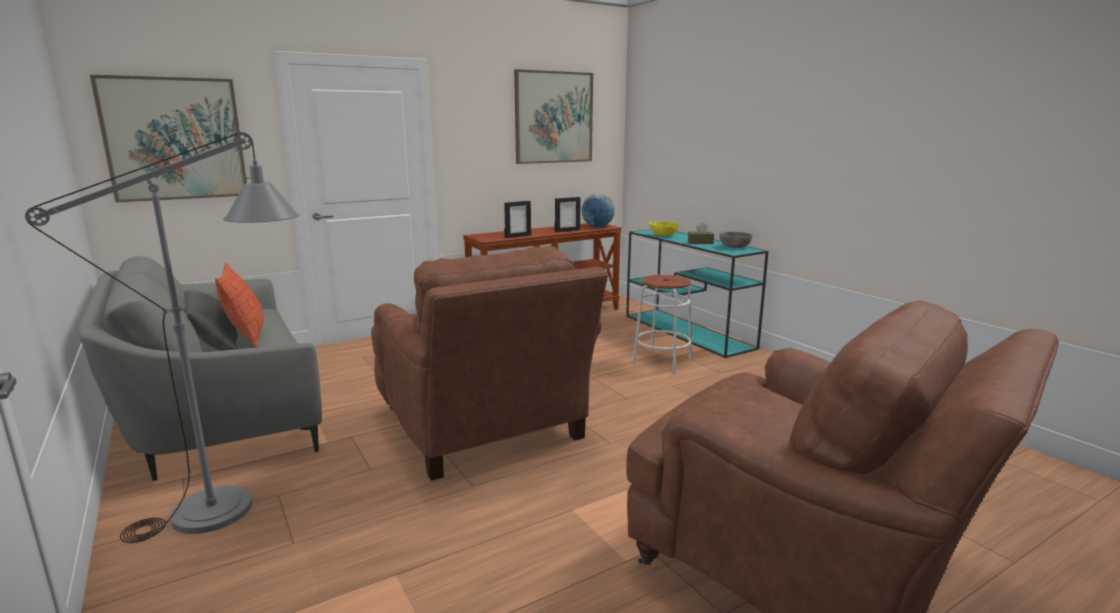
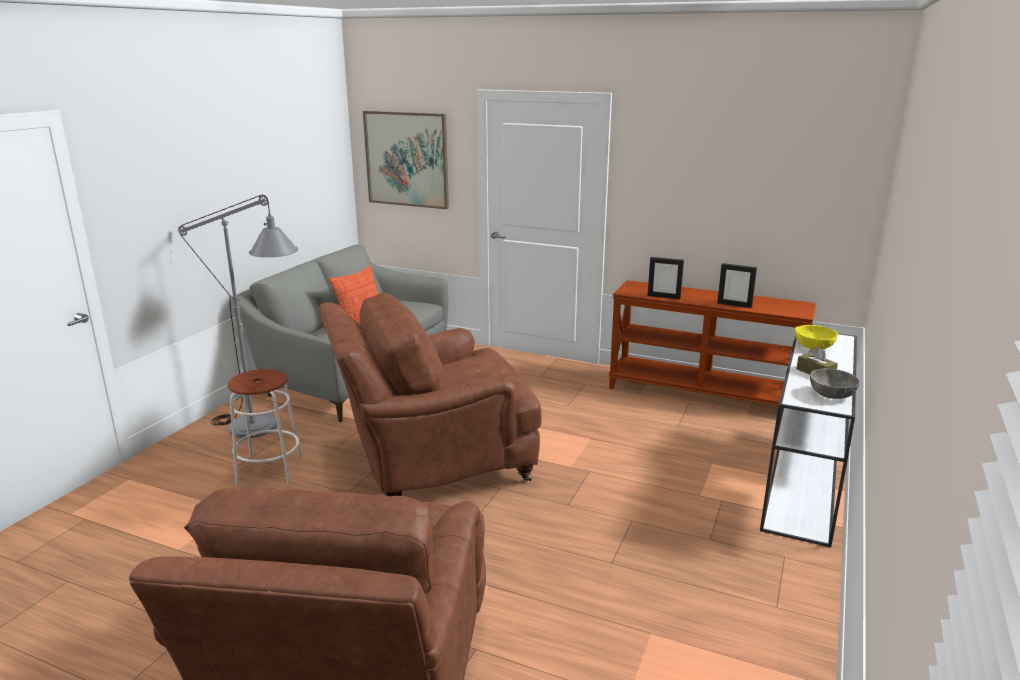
camera: 55 degrees right, 5 degrees up
brown armchair [371,246,608,481] -> brown armchair turned 45 degrees clockwise [319,293,542,496]
picture [514,69,593,164] -> none
globe [582,193,615,227] -> none
turquoise console table [626,229,768,358] -> white console table [760,334,857,547]
white stool [632,275,692,374] -> white stool moved to [228,369,302,485]

